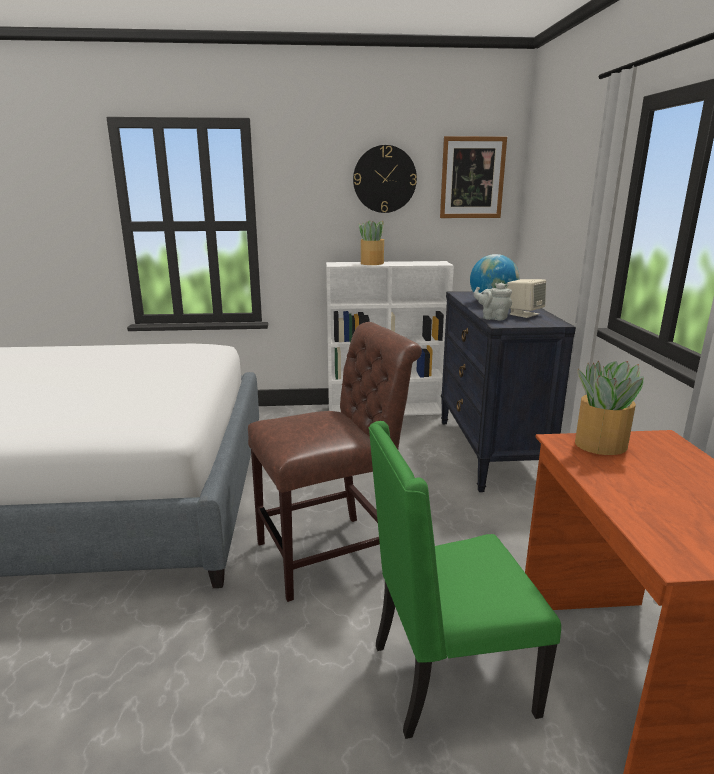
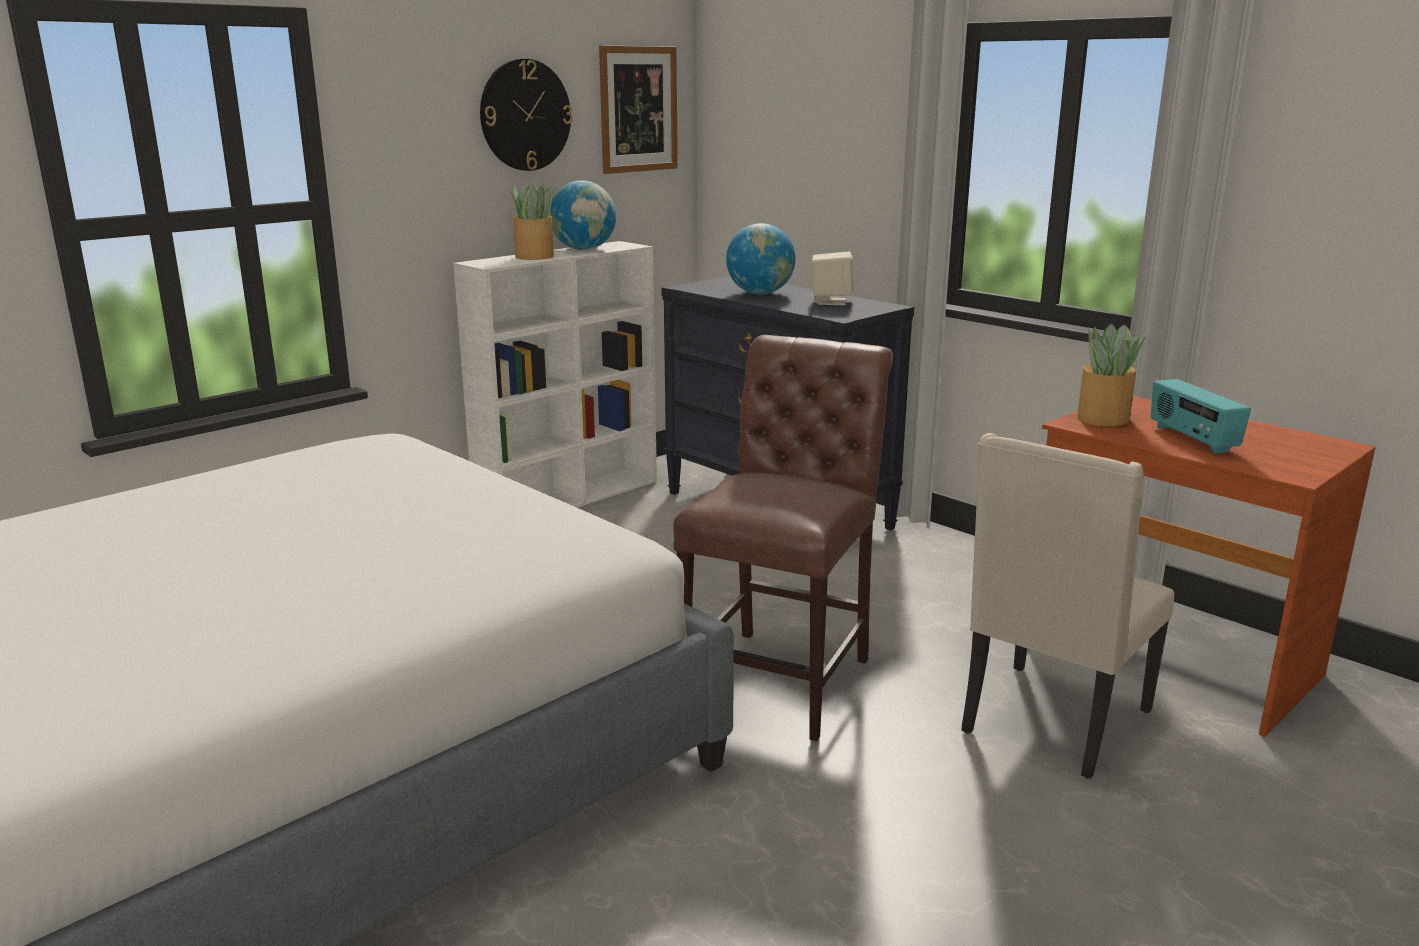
camera: 40 degrees left, 0 degrees up
green chair [369,421,561,739] -> beige chair [961,433,1174,779]
grey teapot [474,283,512,321] -> none
none -> globe [550,180,616,250]
none -> radio [1151,379,1251,454]

